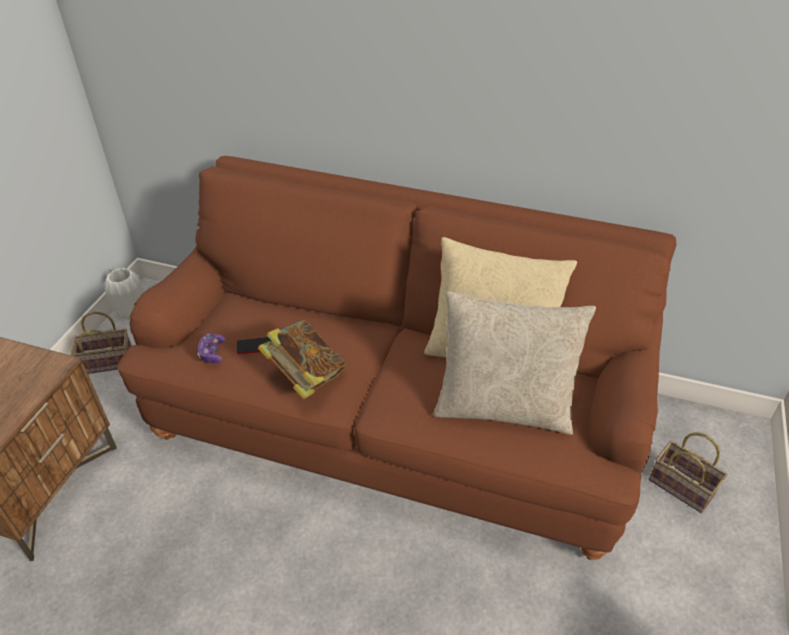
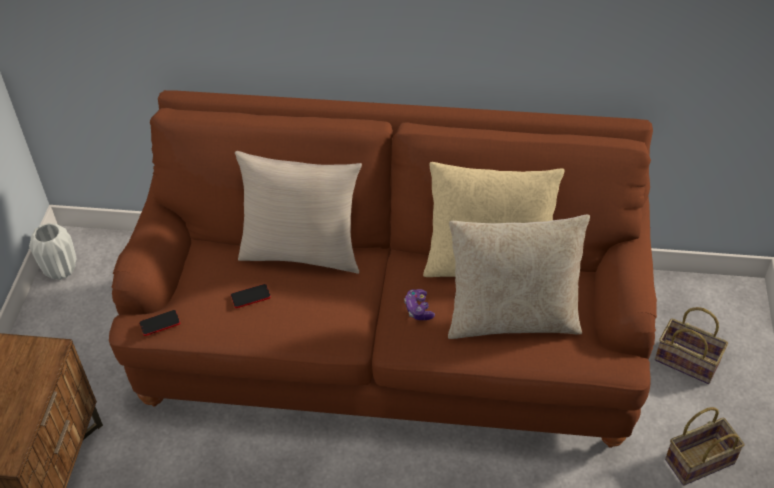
camera: 10 degrees left, 5 degrees up
basket [71,311,132,374] -> basket moved to [665,407,745,486]
game controller [197,333,225,363] -> game controller moved to [404,289,435,320]
book [258,320,347,399] -> none
none -> phone [139,310,180,336]
none -> beige pillow [235,151,362,274]

